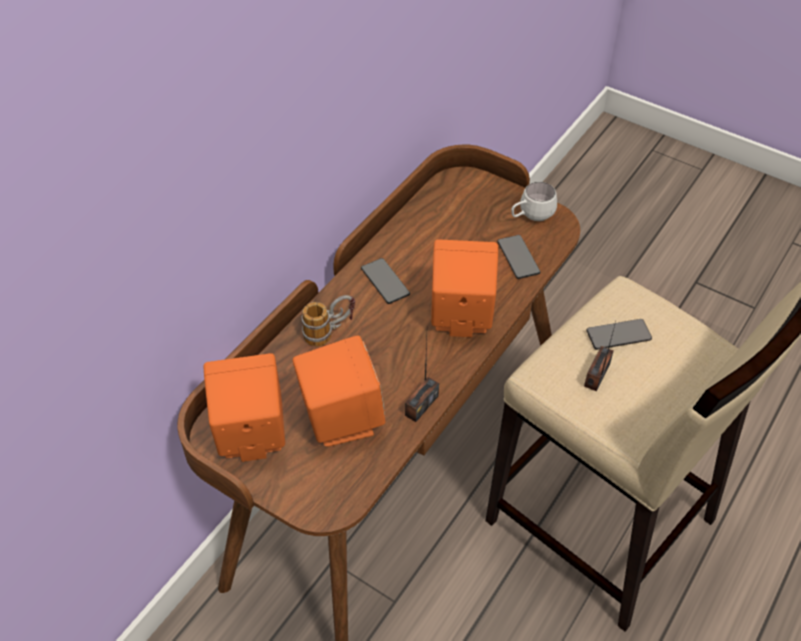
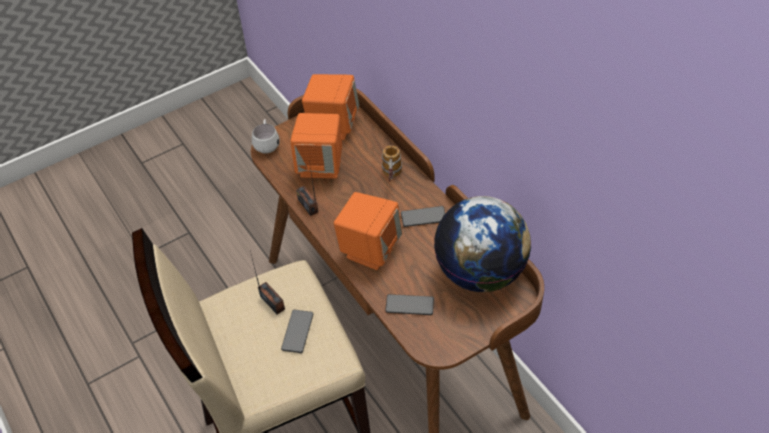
camera: 115 degrees right, 0 degrees up
white mug [511,182,557,221] -> white mug moved to [252,119,280,154]
none -> globe [434,196,531,292]

